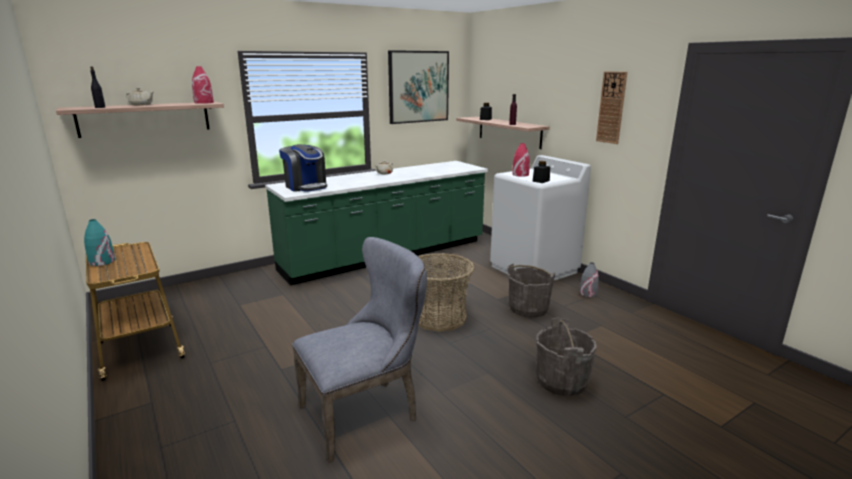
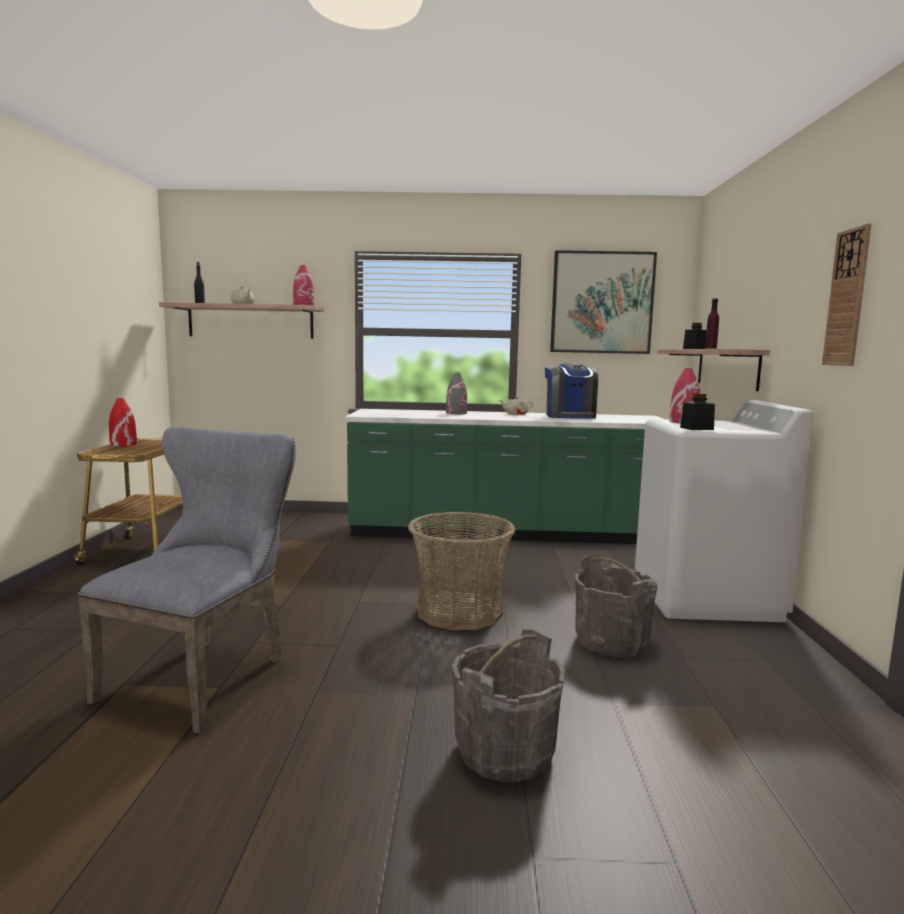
camera: 35 degrees right, 10 degrees down
turquoise vase [84,219,116,266] -> red vase [109,398,137,446]
coffee machine [279,144,327,192] -> coffee machine moved to [545,362,598,419]
grey chair [292,237,427,463] -> grey chair turned 75 degrees counterclockwise [77,426,296,734]
grey vase [580,262,599,297] -> grey vase moved to [446,373,467,414]

